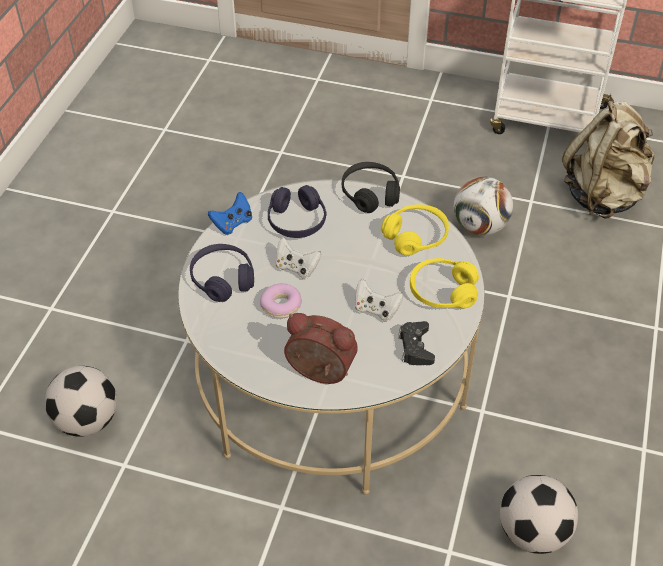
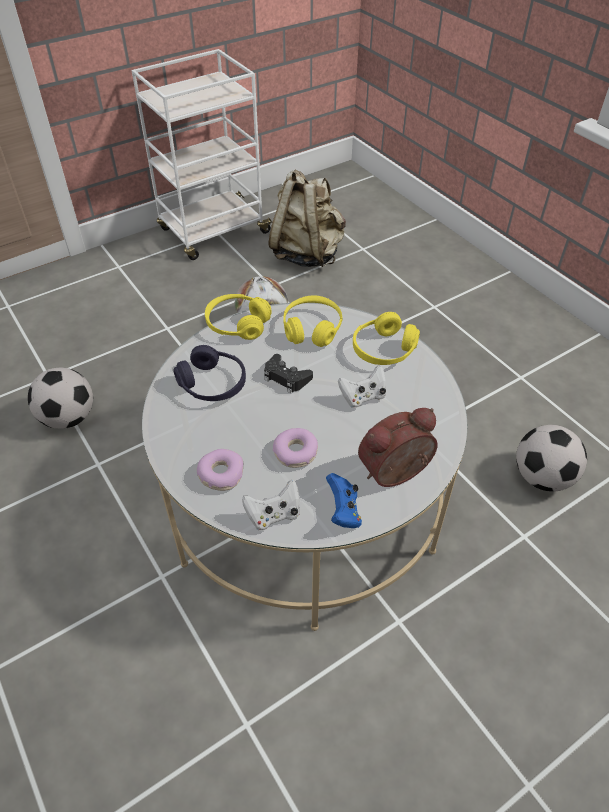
camera: 50 degrees left, 0 degrees up
football [45,366,117,437] -> football moved to [28,368,93,429]
purple headphones [190,244,254,302] -> donut [197,449,243,491]
blue game controller [208,192,252,235] -> blue game controller moved to [326,473,362,528]
white game controller [276,237,322,279] -> white game controller moved to [242,480,300,531]
black headphones [342,162,400,213] -> yellow headphones [205,294,272,340]
black game controller [398,321,435,365] -> black game controller moved to [264,354,313,394]

